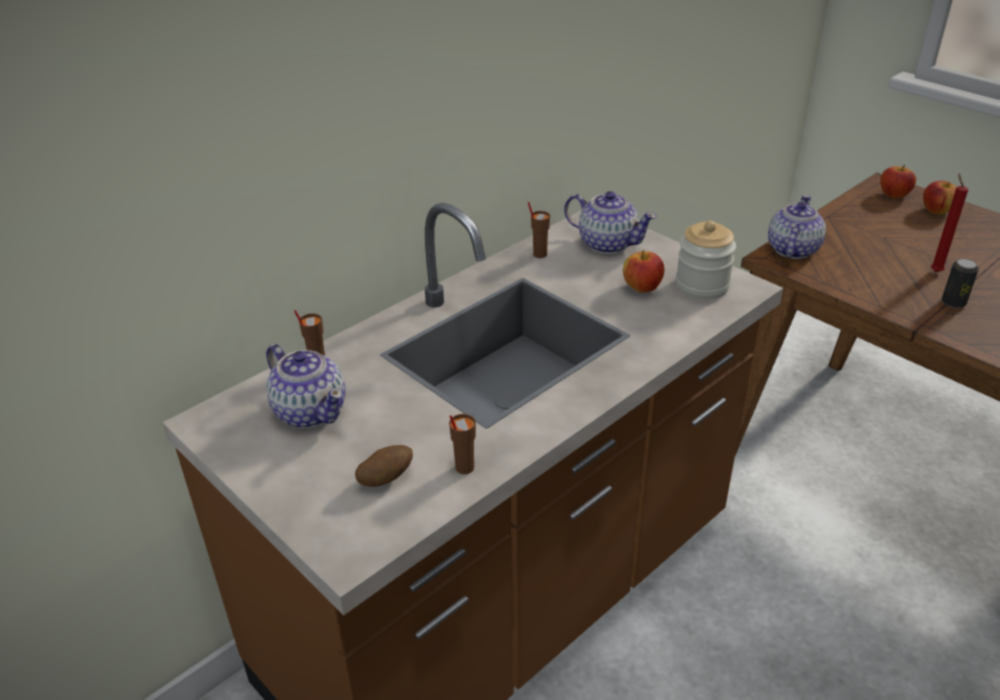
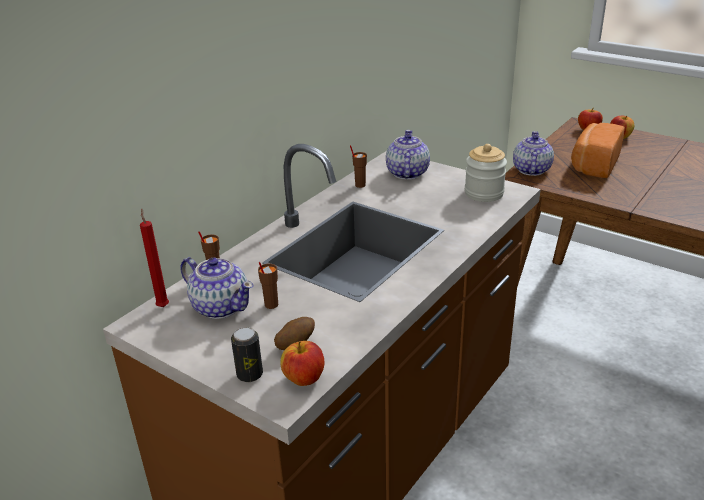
camera: 10 degrees left, 5 degrees down
brown cup [449,414,476,474] -> brown cup moved to [258,262,278,309]
teapot [564,191,657,254] -> teapot turned 105 degrees counterclockwise [386,130,430,180]
apple [623,250,664,293] -> apple moved to [280,341,324,386]
red candle [931,173,968,272] -> red candle moved to [140,209,169,307]
can [942,258,979,308] -> can moved to [231,327,263,382]
none -> bread [571,123,625,178]

